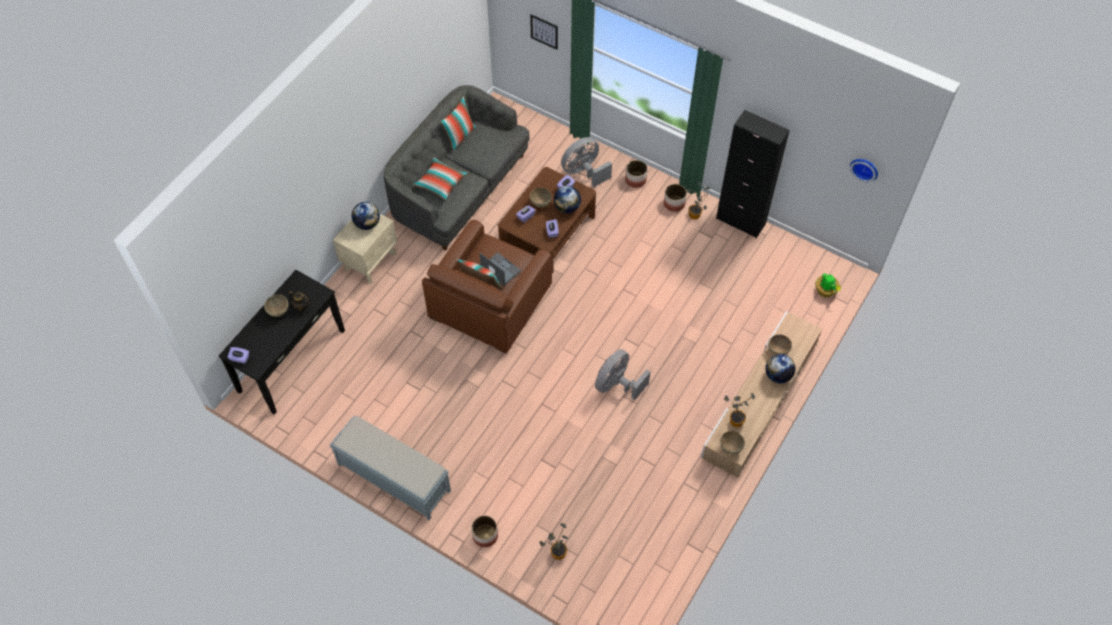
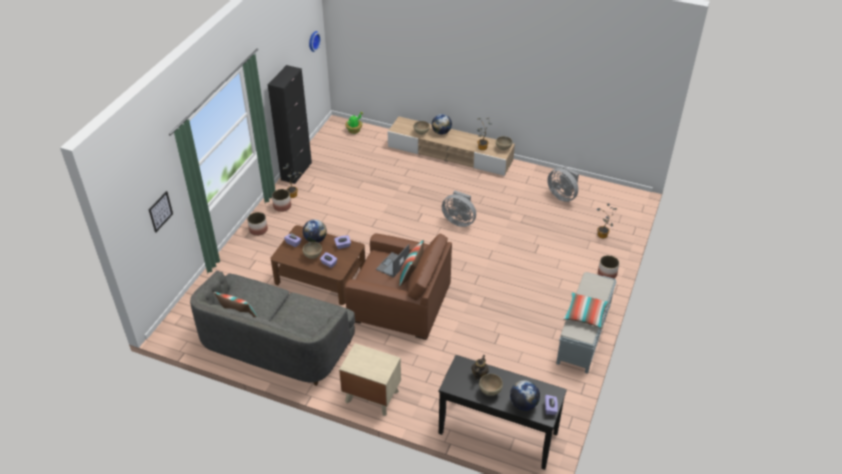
camera: 100 degrees left, 15 degrees down
globe [352,202,380,230] -> globe moved to [510,380,540,411]
pillow [412,158,467,201] -> pillow moved to [563,292,609,329]
grey fan [561,137,612,187] -> grey fan moved to [547,166,579,202]

